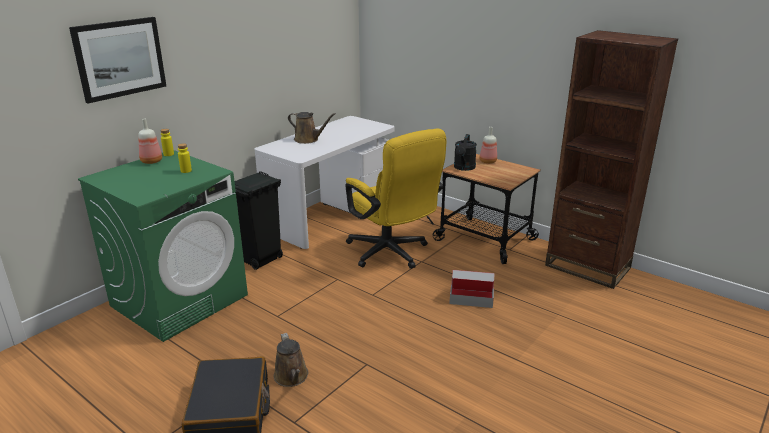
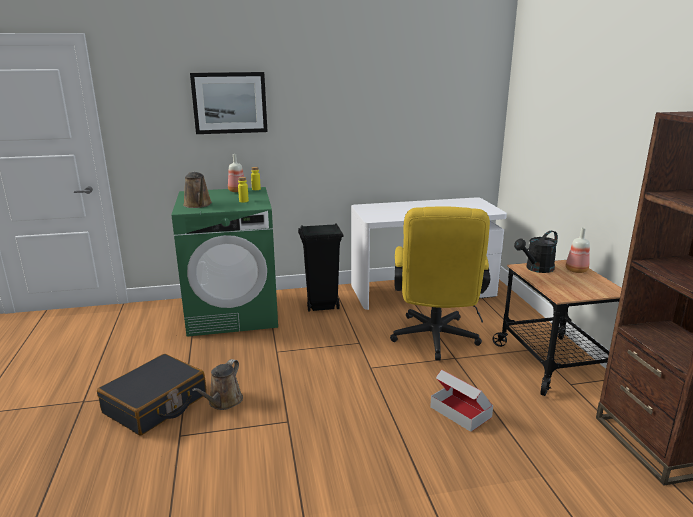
camera: 40 degrees right, 5 degrees down
brown watering can [288,112,336,144] -> brown watering can moved to [183,172,212,208]

